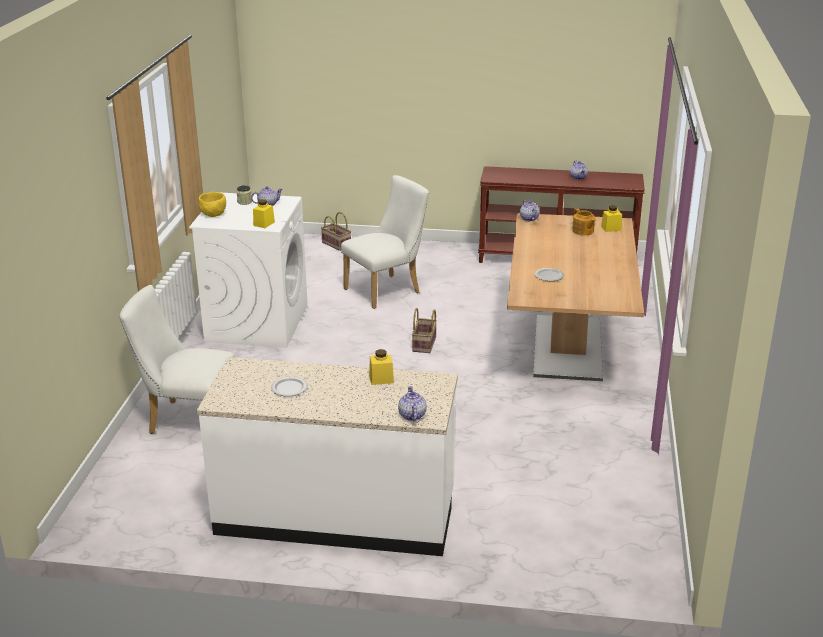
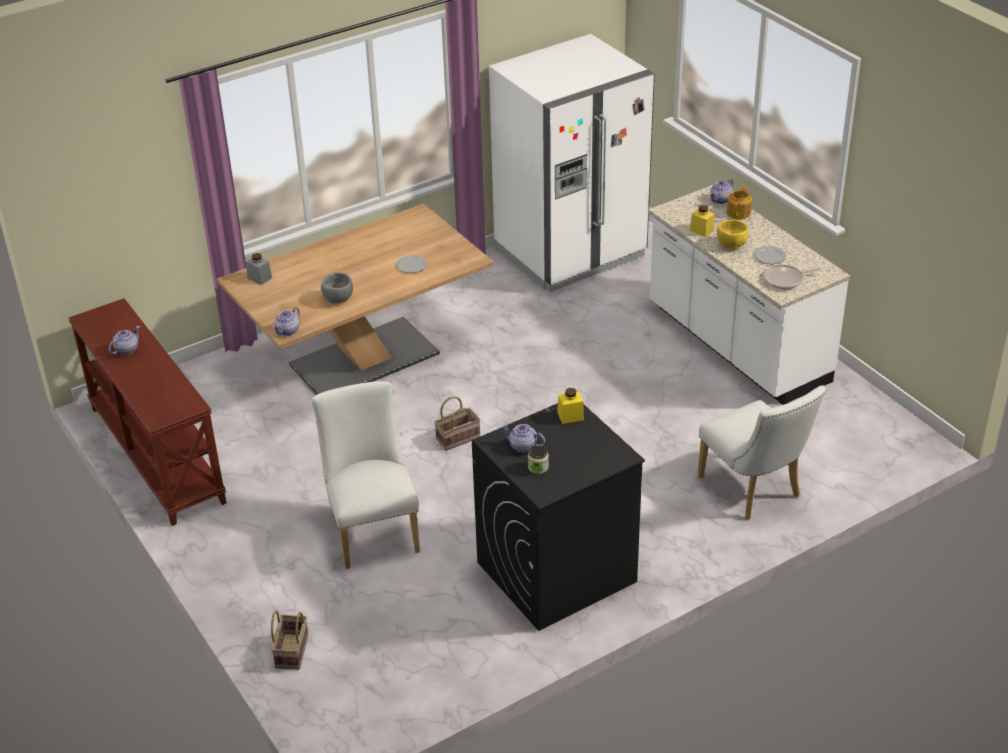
camera: 130 degrees left, 10 degrees up
white washing machine [189,192,308,348] -> black washing machine [472,403,645,631]
yellow bowl [198,192,226,217] -> yellow bowl moved to [717,219,748,249]
white chair [341,175,429,309] -> white chair turned 60 degrees clockwise [312,381,420,569]
teapot [572,208,596,235] -> teapot moved to [726,186,752,220]
yellow jar [601,205,622,232] -> grey jar [246,253,272,285]
none -> grey bowl [321,272,353,303]
none -> white fridge [489,34,655,292]
none -> frying pan [763,265,821,289]

